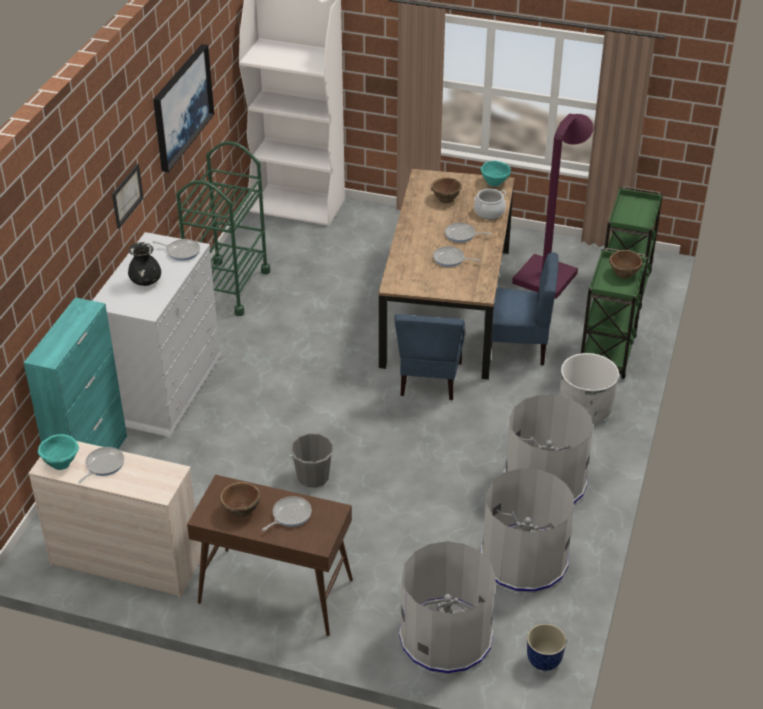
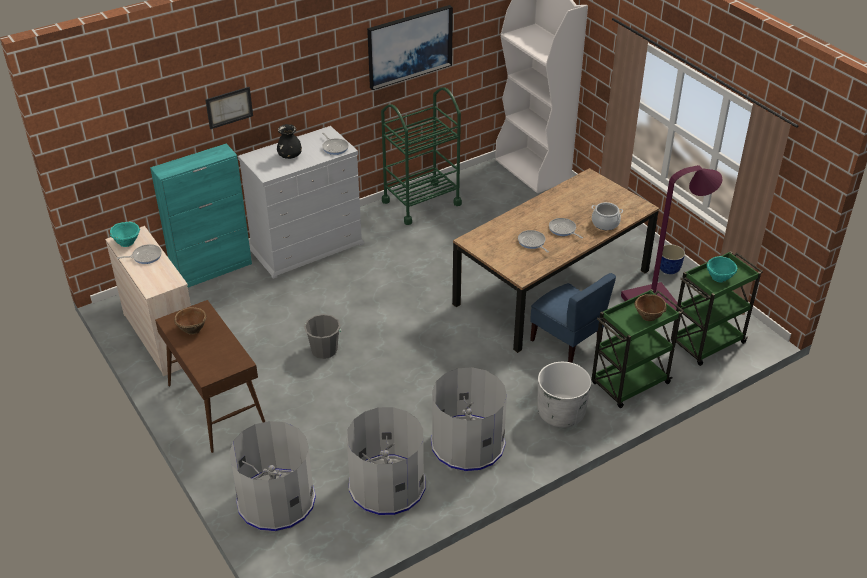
camera: 40 degrees right, 0 degrees up
picture [112,164,143,229] -> picture moved to [205,87,253,129]
frying pan [262,496,312,531] -> none
blue chair [395,314,465,400] -> none
brown bowl [431,178,462,203] -> none
turquoise bowl [481,161,511,186] -> turquoise bowl moved to [707,256,737,283]
planter [527,624,567,671] -> planter moved to [660,244,685,274]

